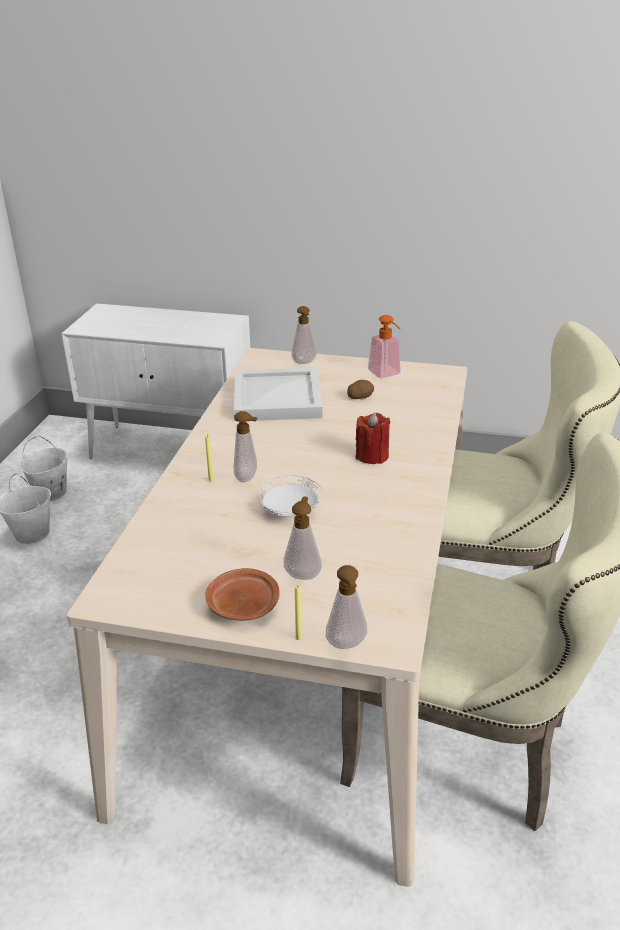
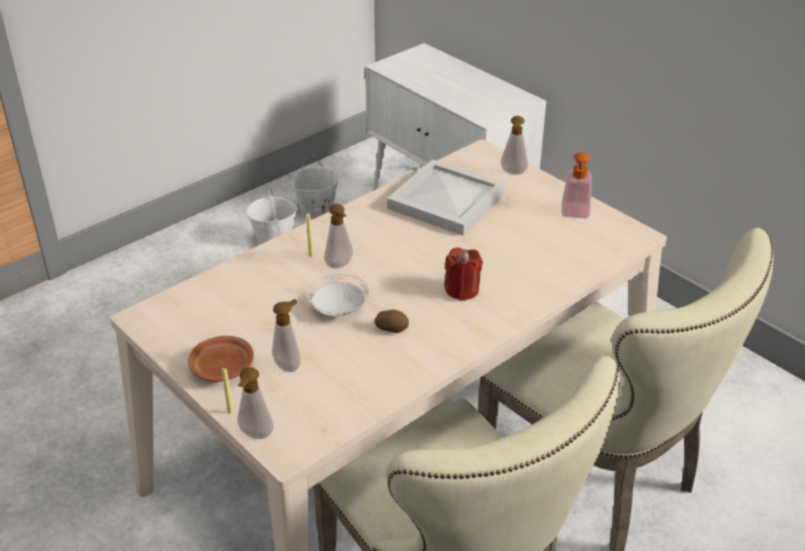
camera: 35 degrees right, 5 degrees up
potato [347,380,374,399] -> potato moved to [375,310,409,333]

